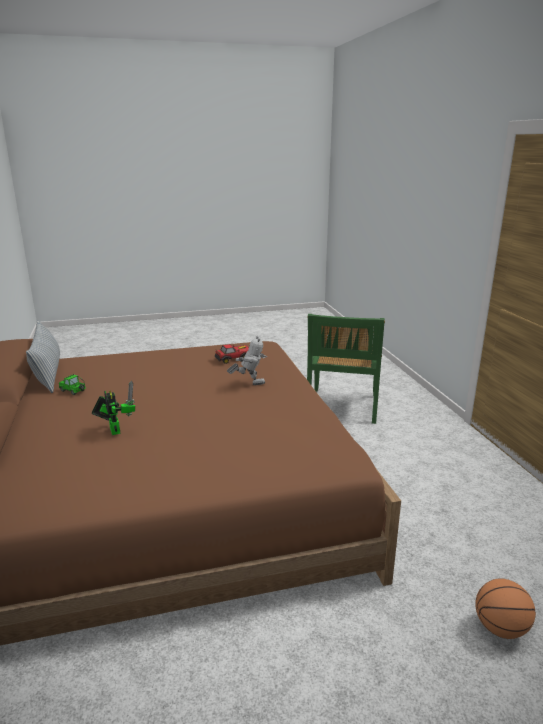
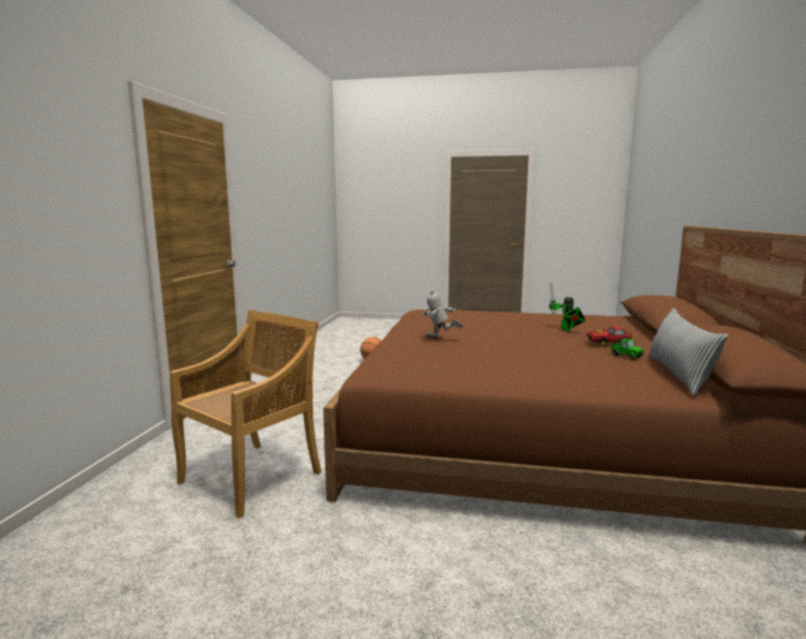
camera: 155 degrees left, 10 degrees down
toy car [215,344,249,364] -> toy car moved to [586,327,633,347]
green chair [307,314,385,424] -> beige chair [170,309,321,518]

